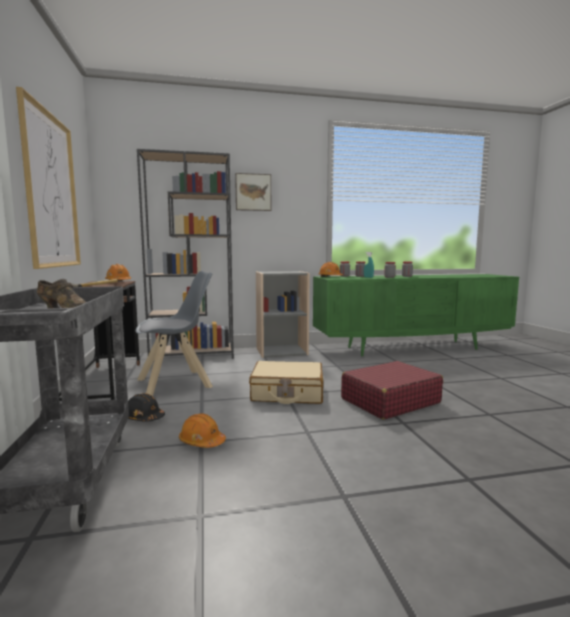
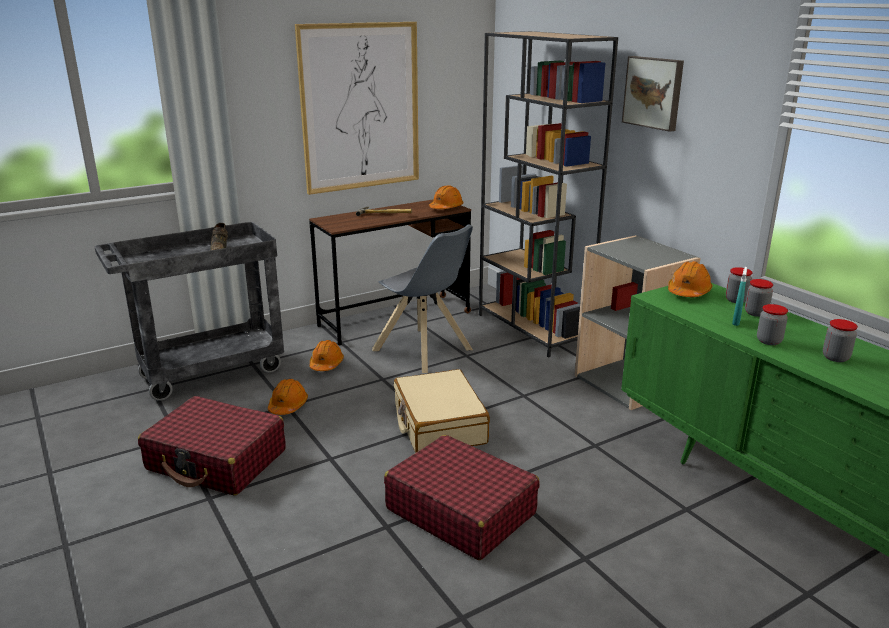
camera: 70 degrees right, 15 degrees up
black hard hat [128,393,165,422] -> orange hard hat [309,340,344,371]
none -> red suitcase [138,396,286,496]

